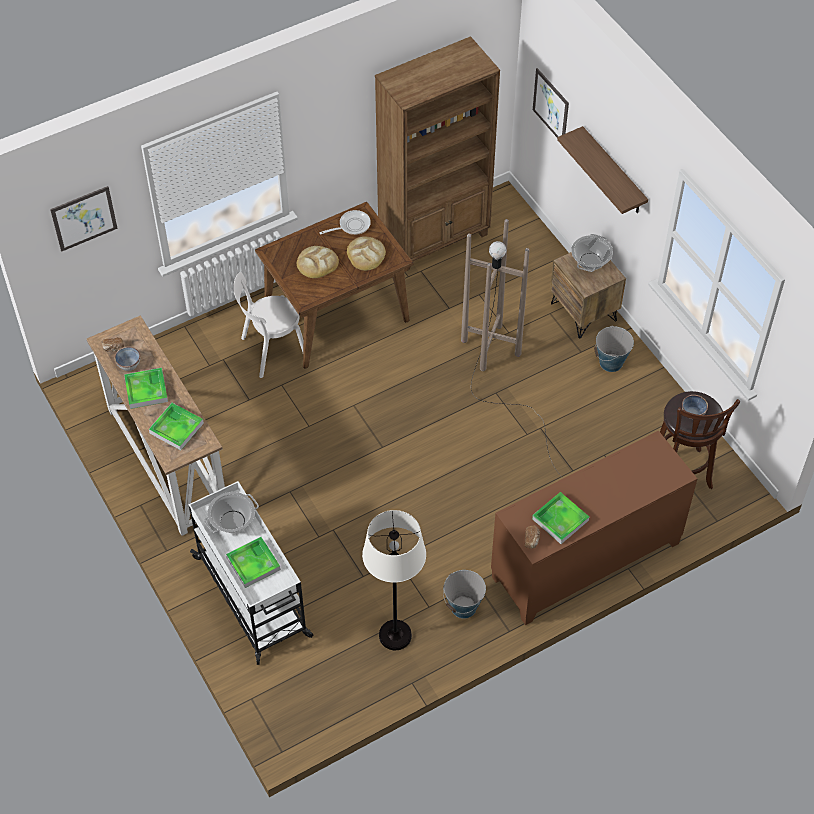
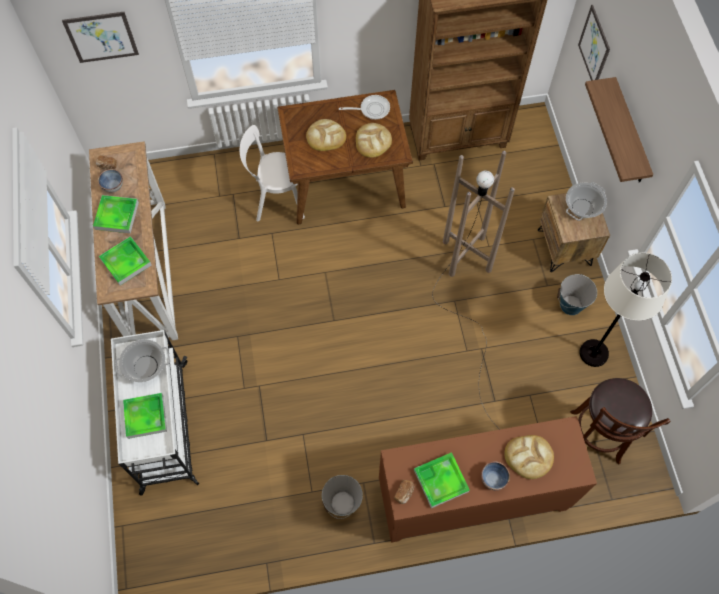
camera: 20 degrees right, 10 degrees up
white floor lamp [362,510,426,650] -> white floor lamp moved to [579,252,672,367]
bowl [682,395,708,415] -> bowl moved to [481,462,510,490]
none -> bread [504,435,554,479]

